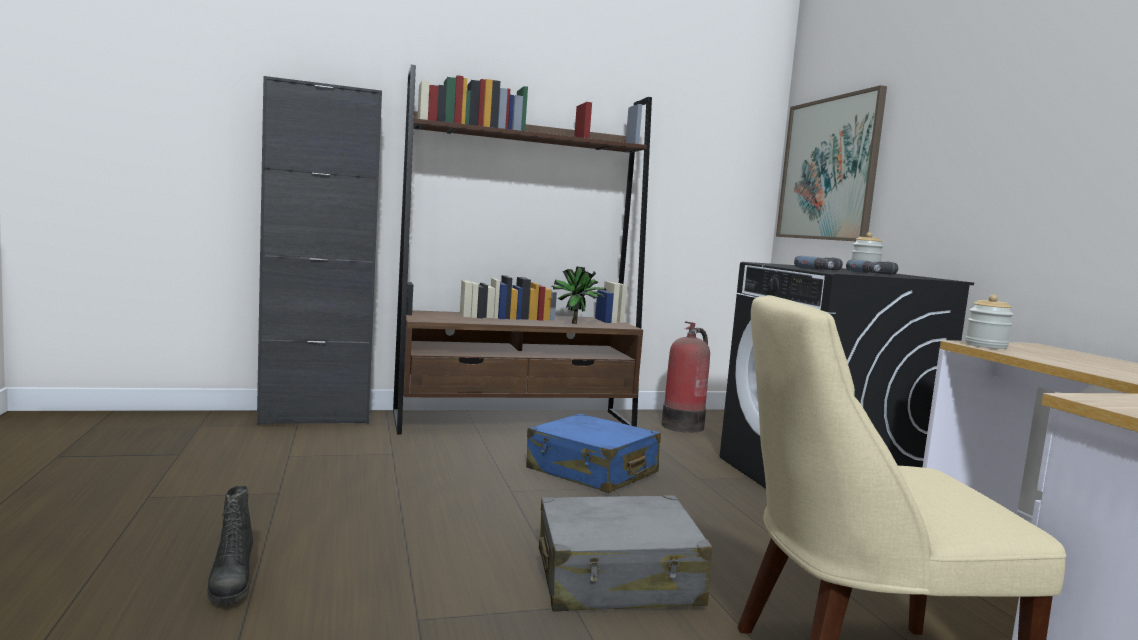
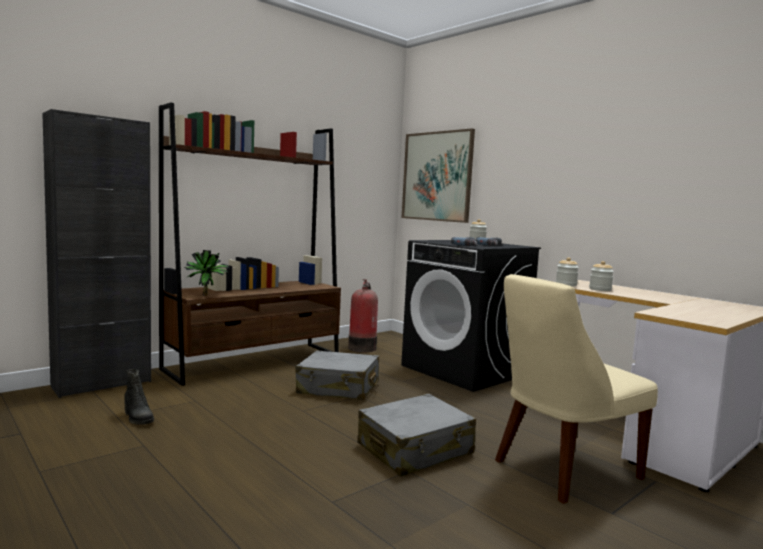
camera: 25 degrees left, 0 degrees up
black boot [207,485,253,605] -> black boot moved to [125,369,154,425]
blue suitcase [526,413,661,493] -> grey suitcase [295,350,379,400]
potted plant [551,266,607,324] -> potted plant moved to [184,250,229,296]
none -> jar [589,261,614,291]

